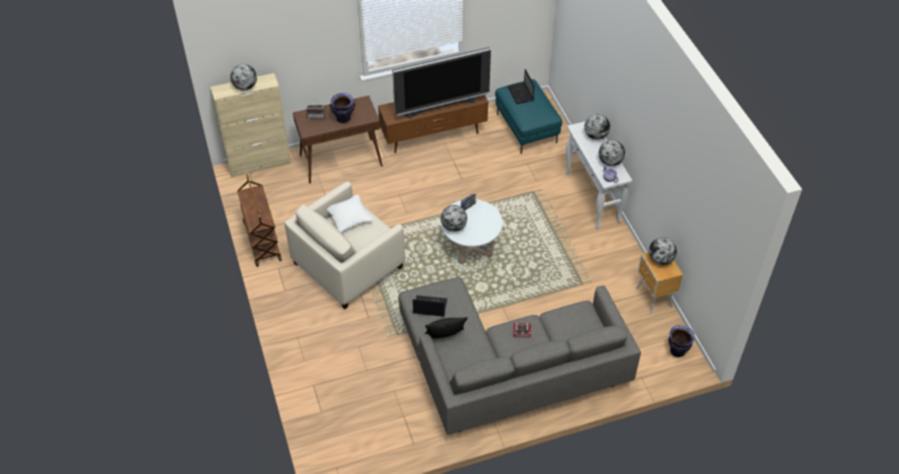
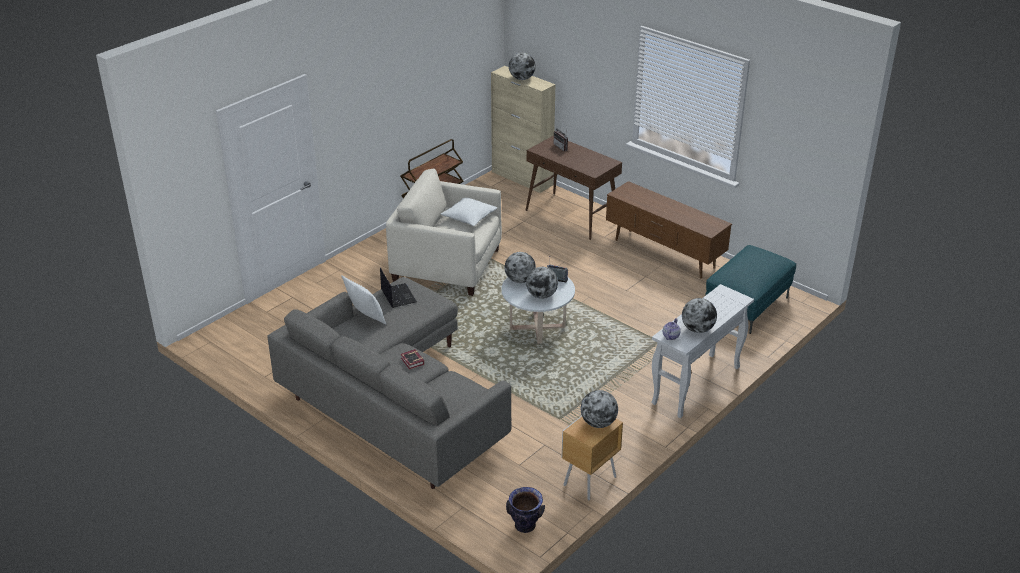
camera: 60 degrees right, 15 degrees down
vase [329,93,355,123] -> none
television [392,47,491,119] -> none
black pillow [425,317,468,338] -> white pillow [341,275,386,325]
laptop [508,69,534,104] -> none
globe [584,114,610,140] -> globe moved to [526,267,558,299]

